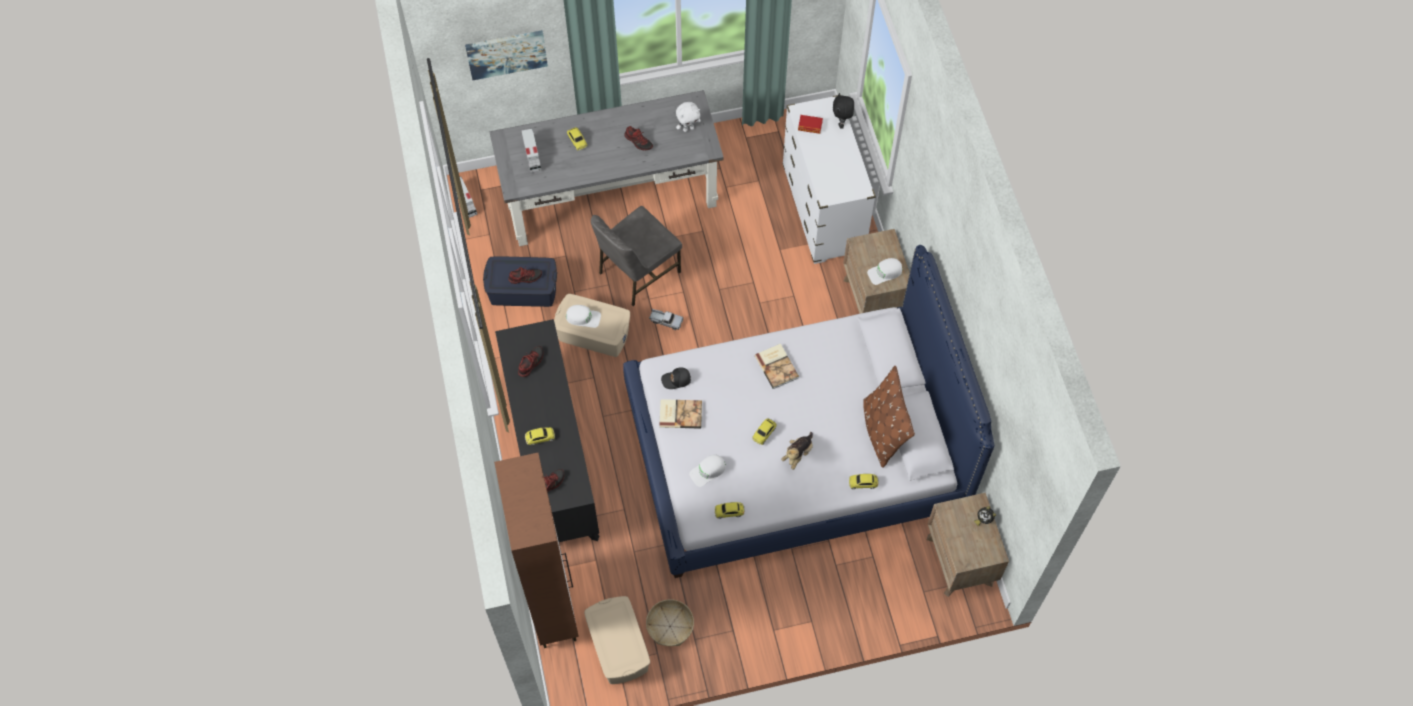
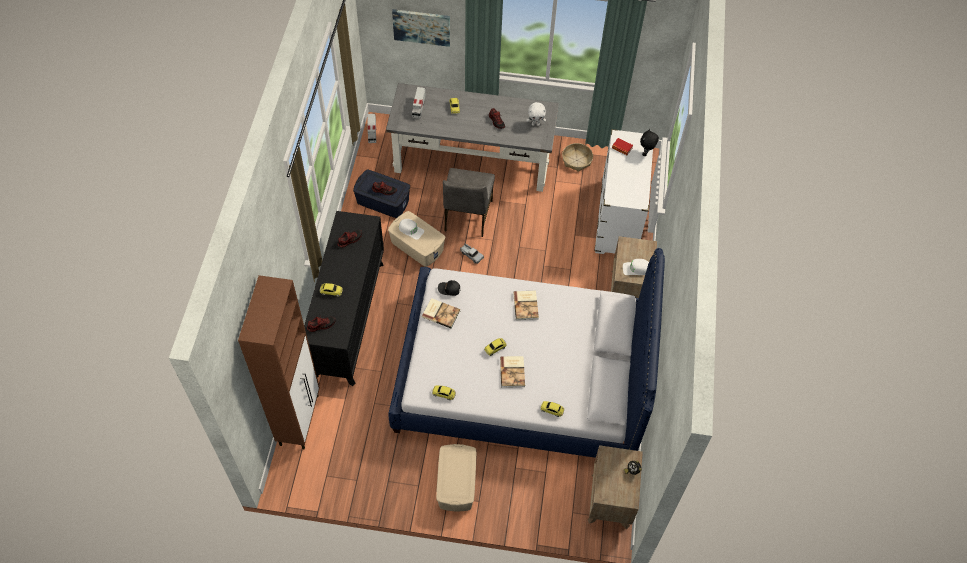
camera: 20 degrees right, 5 degrees down
beige storage box [584,596,650,684] -> beige storage box moved to [436,444,477,511]
grey chair [591,206,682,306] -> grey chair turned 60 degrees counterclockwise [443,168,495,237]
basket [646,599,694,646] -> basket moved to [562,143,593,172]
white cap [689,455,726,487] -> none
plush toy [781,432,813,470] -> book [500,356,525,388]
brown pillow [863,366,915,468] -> none

